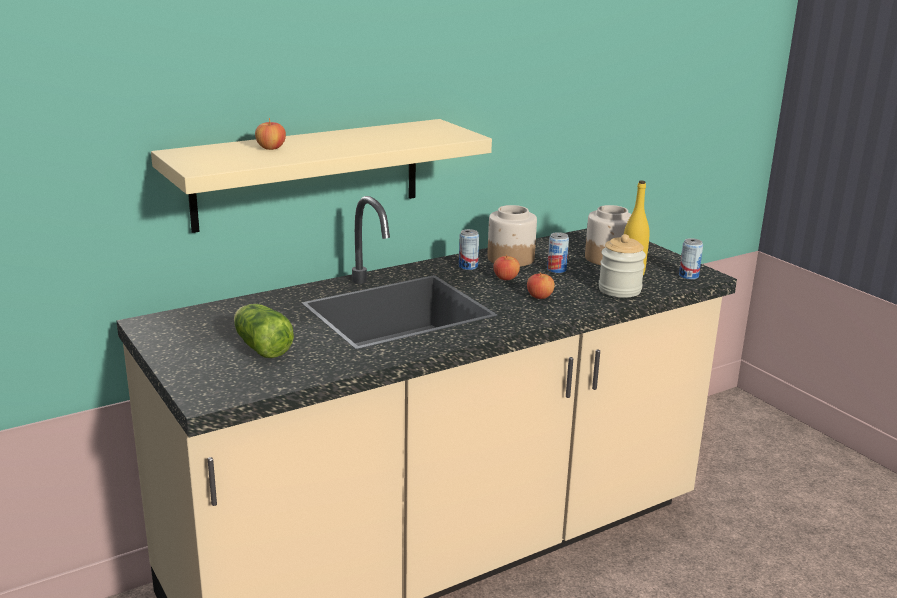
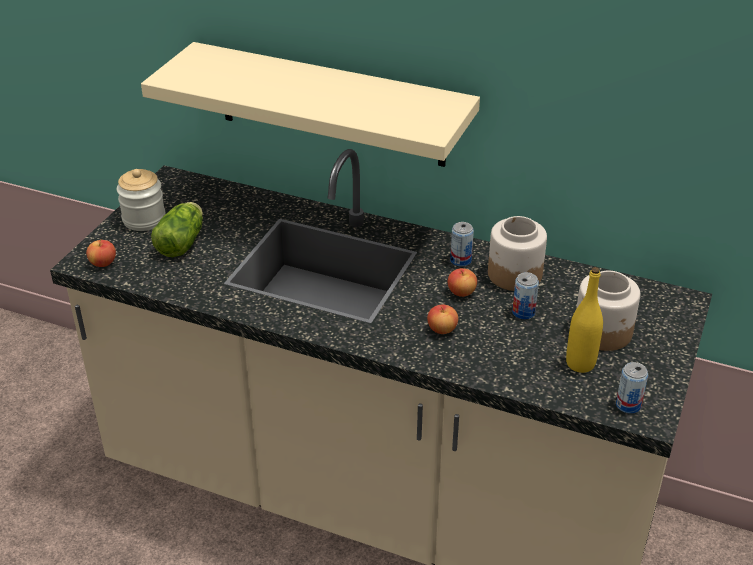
camera: 55 degrees right, 15 degrees up
apple [255,118,286,150] -> apple moved to [86,239,116,267]
jar [599,234,646,298] -> jar moved to [117,169,166,231]

